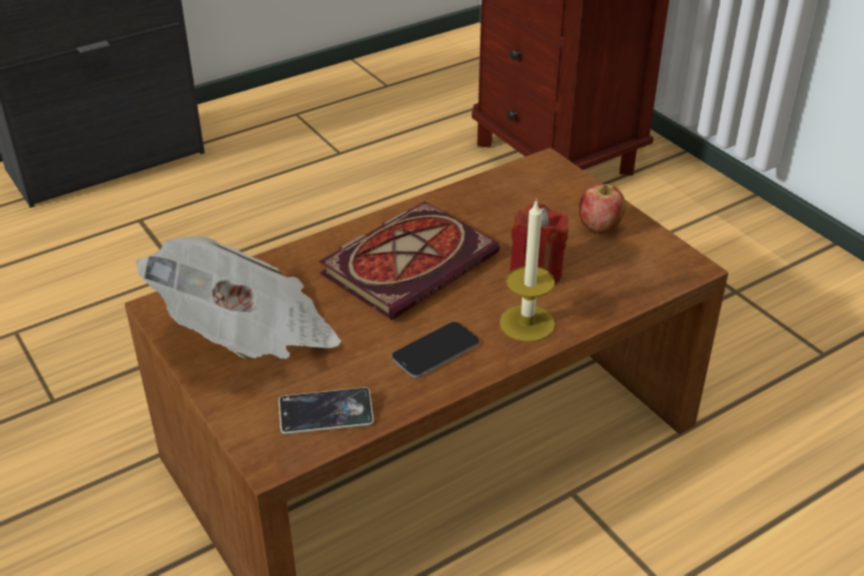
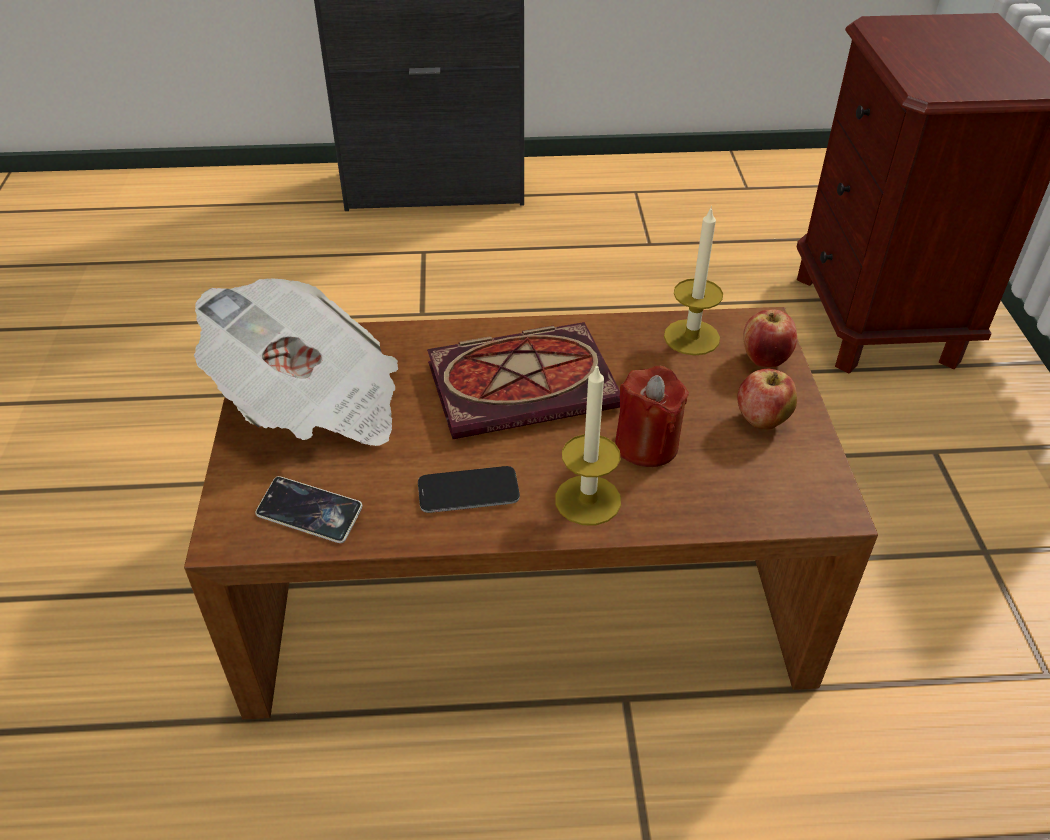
camera: 30 degrees right, 5 degrees up
none -> candle [664,206,723,356]
none -> apple [743,310,797,367]

